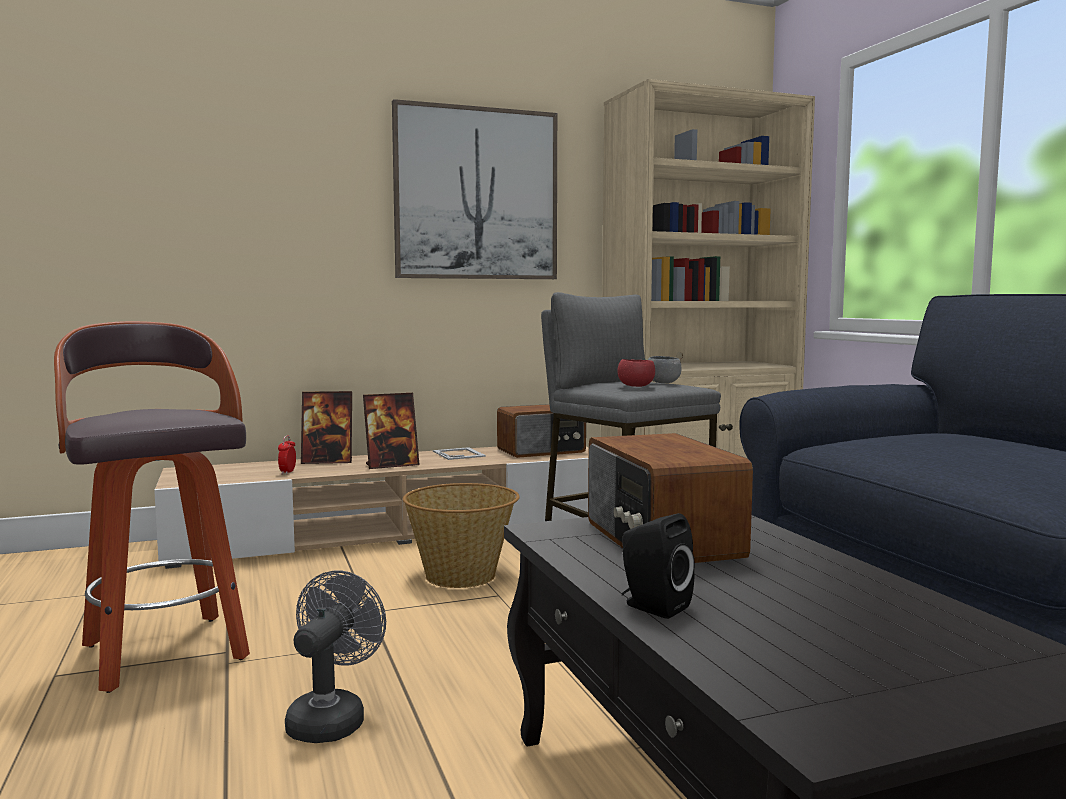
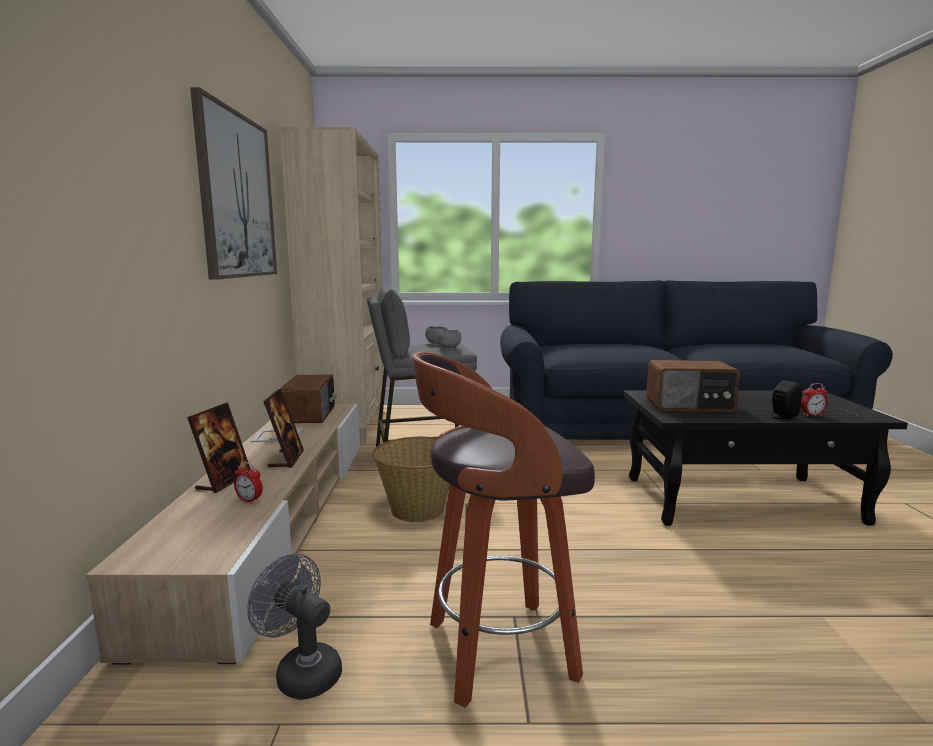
camera: 70 degrees left, 5 degrees up
grey fan [285,571,386,743] -> grey fan moved to [247,554,342,700]
red bowl [617,359,655,387] -> grey bowl [438,330,461,348]
none -> alarm clock [801,383,828,416]

